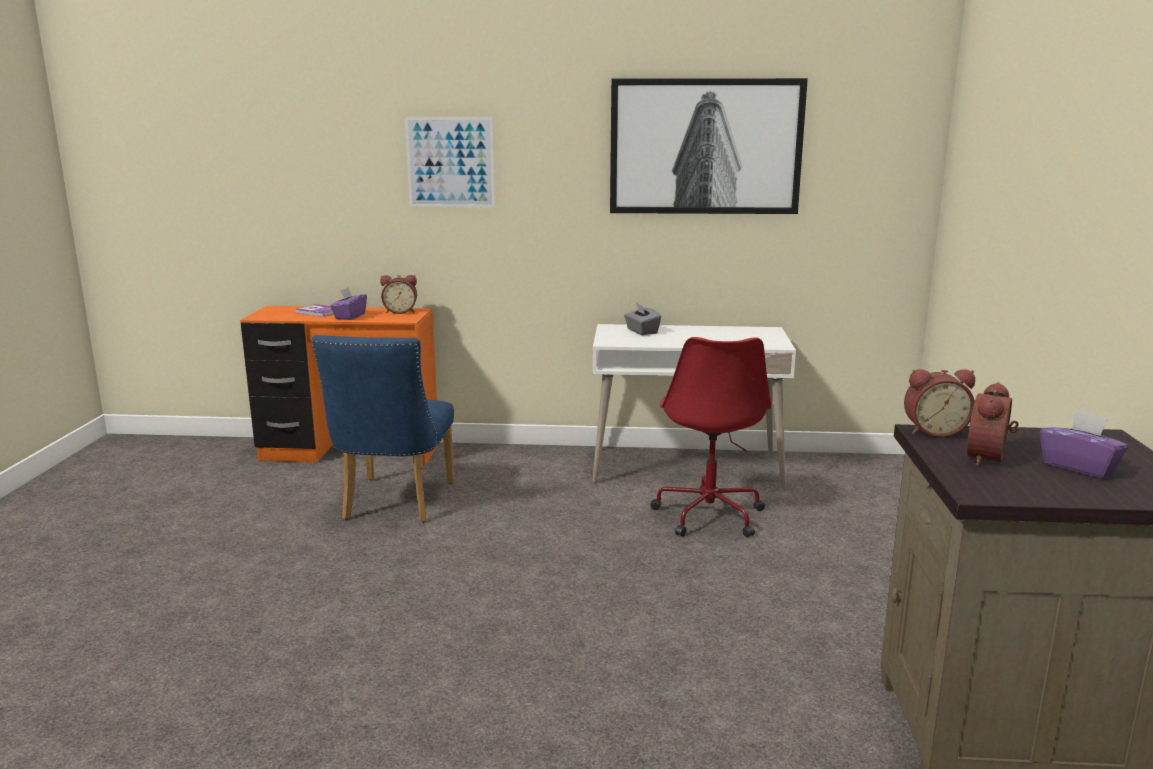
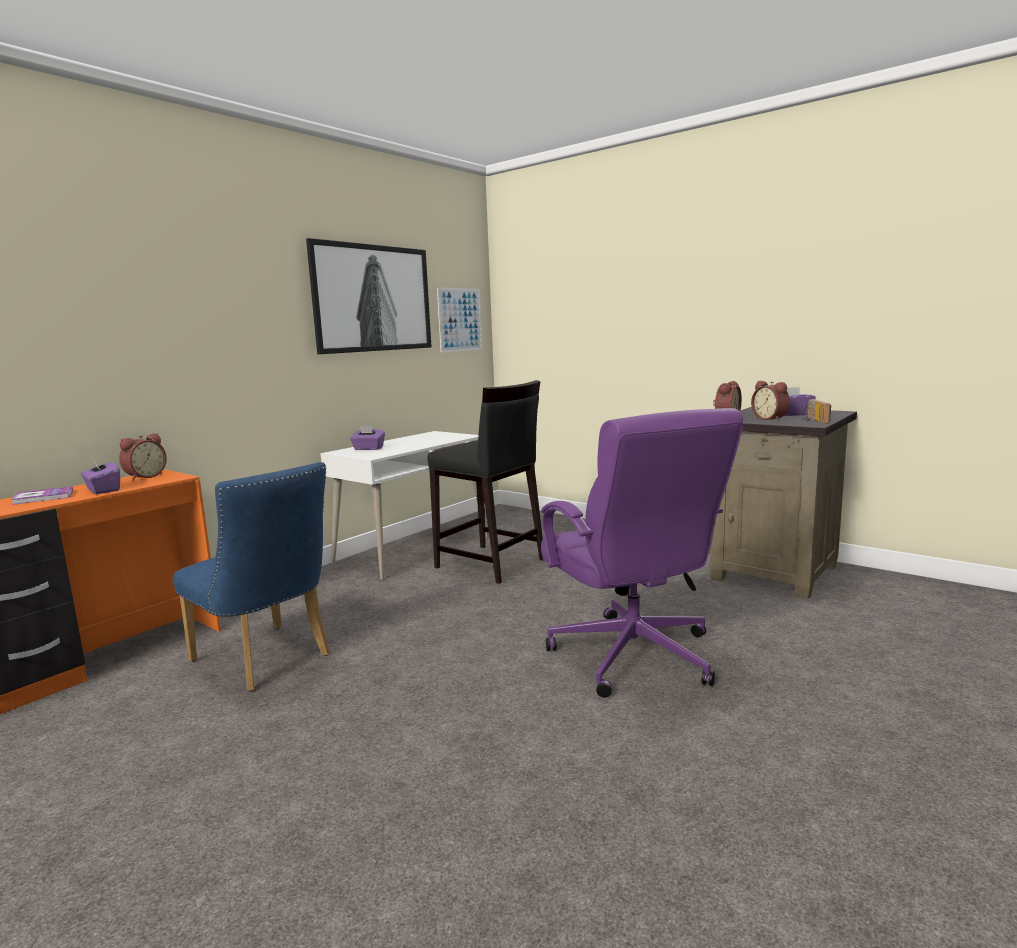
camera: 55 degrees left, 5 degrees down
picture [405,117,495,207] -> picture moved to [437,287,482,353]
grey tissue box [624,303,661,335] -> purple tissue box [350,426,385,450]
red office chair [650,337,771,537] -> black stool [428,380,543,584]
none -> purple office chair [541,408,743,698]
none -> radio [801,399,831,424]

